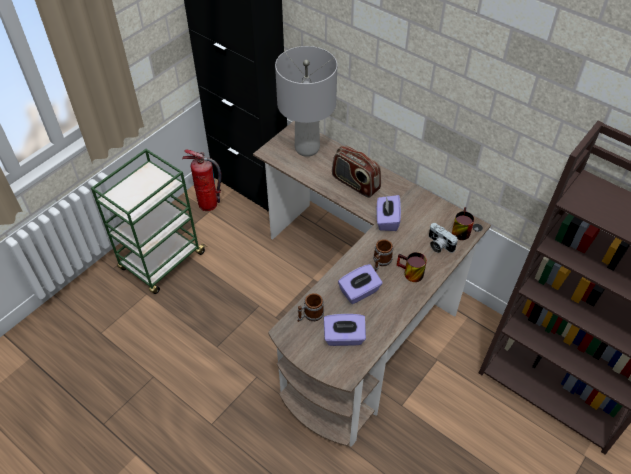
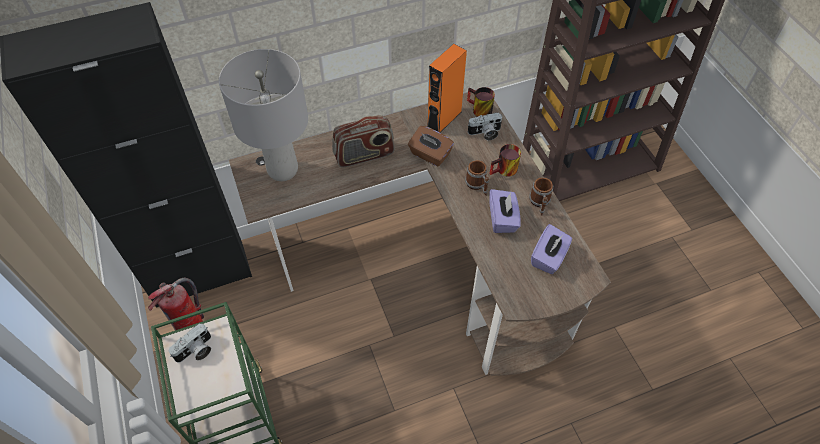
camera: 60 degrees left, 5 degrees up
mug [298,293,324,322] -> mug moved to [529,177,553,216]
purple tissue box [376,195,401,231] -> brown tissue box [408,126,454,166]
none -> camera [169,323,211,363]
none -> orange speaker [427,44,467,133]

